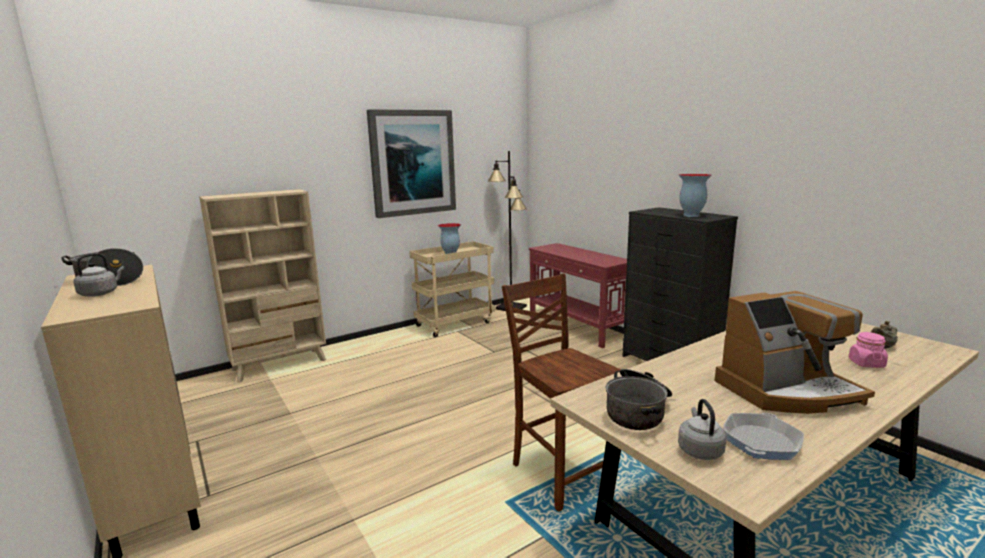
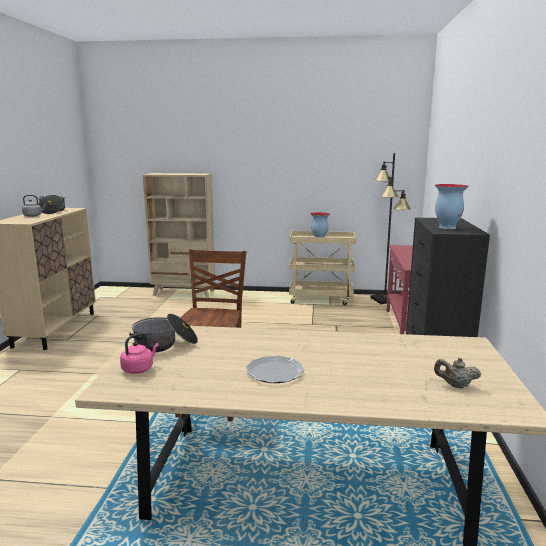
camera: 40 degrees right, 0 degrees up
picture [367,109,456,218] -> none
grey kettle [678,399,727,460] -> pink kettle [120,333,159,374]
coffee machine [715,291,875,414] -> plate [246,356,305,383]
frying pan [723,413,804,460] -> none
pink jar [848,332,888,368] -> none

